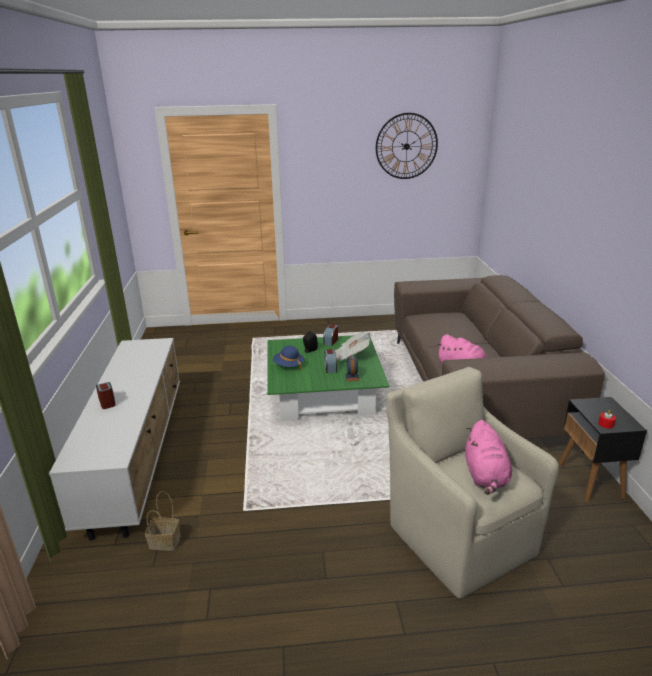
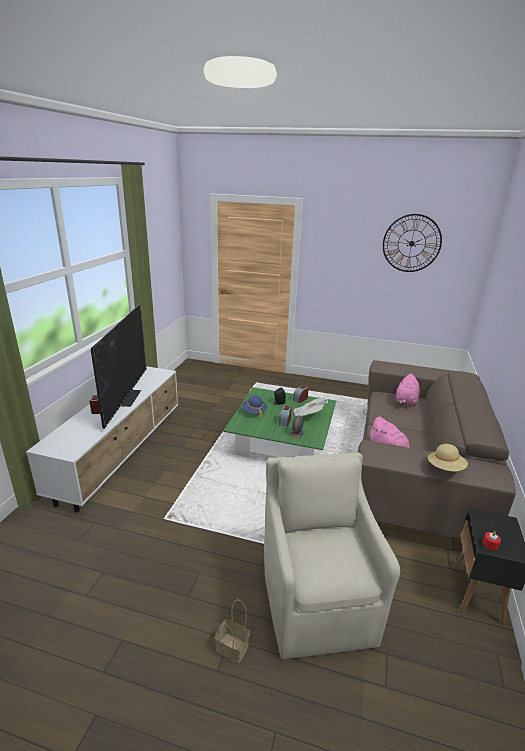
camera: 20 degrees right, 0 degrees up
basket [145,491,181,551] -> basket moved to [215,599,250,663]
pink plush toy [465,420,512,495] -> pink plush toy moved to [396,373,420,407]
none -> television [91,304,146,429]
none -> beige hat [428,444,468,472]

